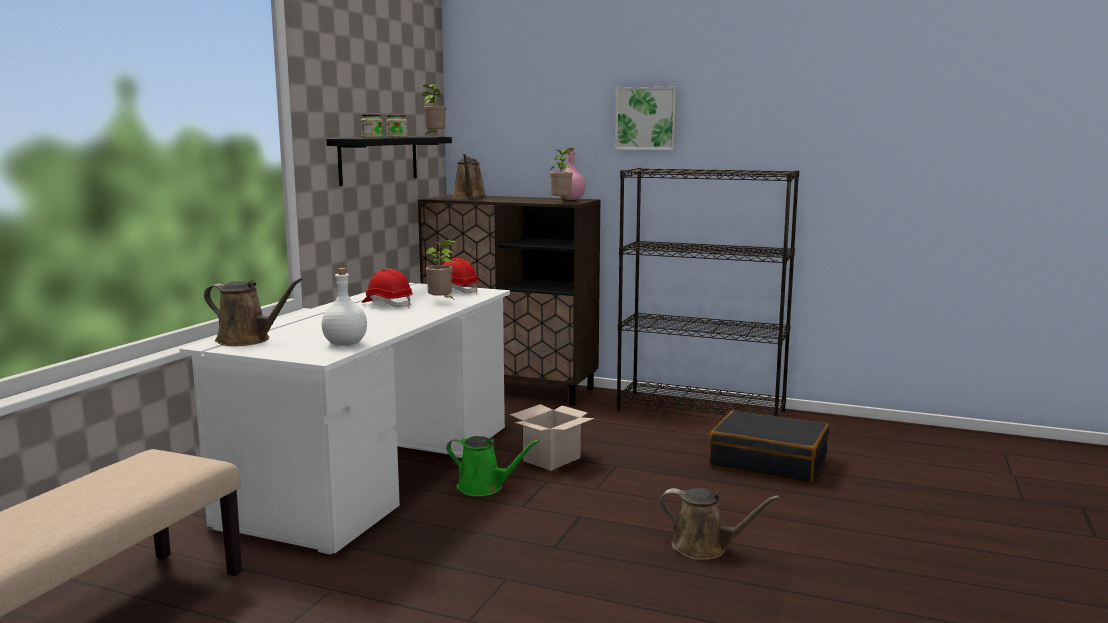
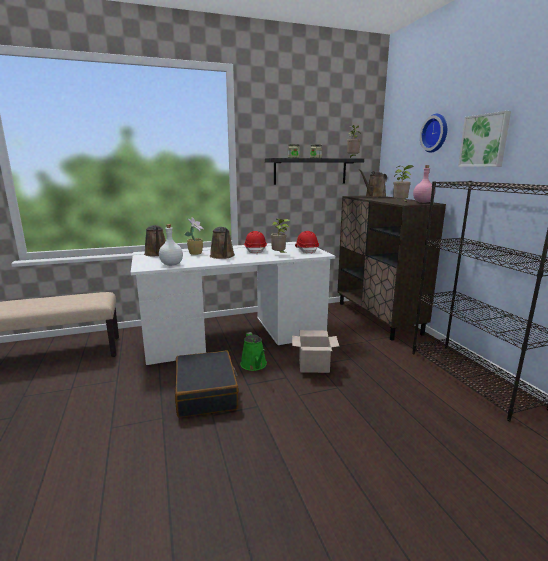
camera: 50 degrees right, 5 degrees up
brown watering can [660,488,780,560] -> brown watering can moved to [210,227,235,259]
black suitcase [709,410,829,483] -> black suitcase moved to [174,350,239,418]
none -> potted plant [185,217,204,255]
none -> wall clock [420,114,447,153]

